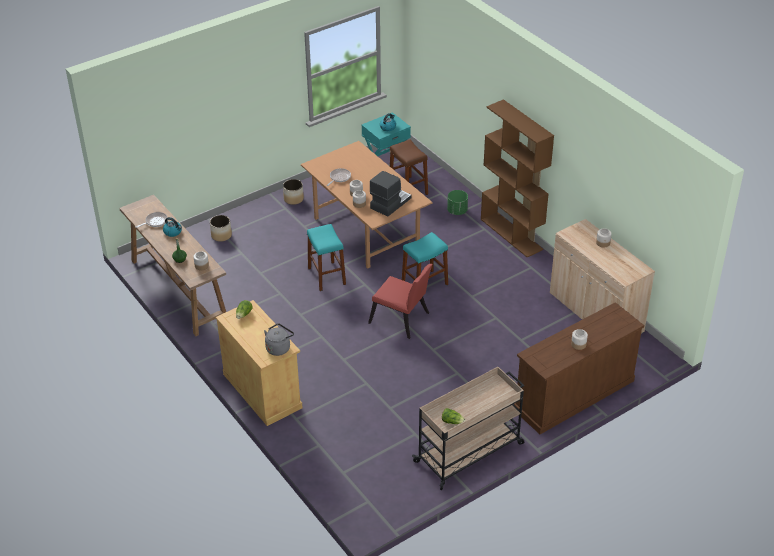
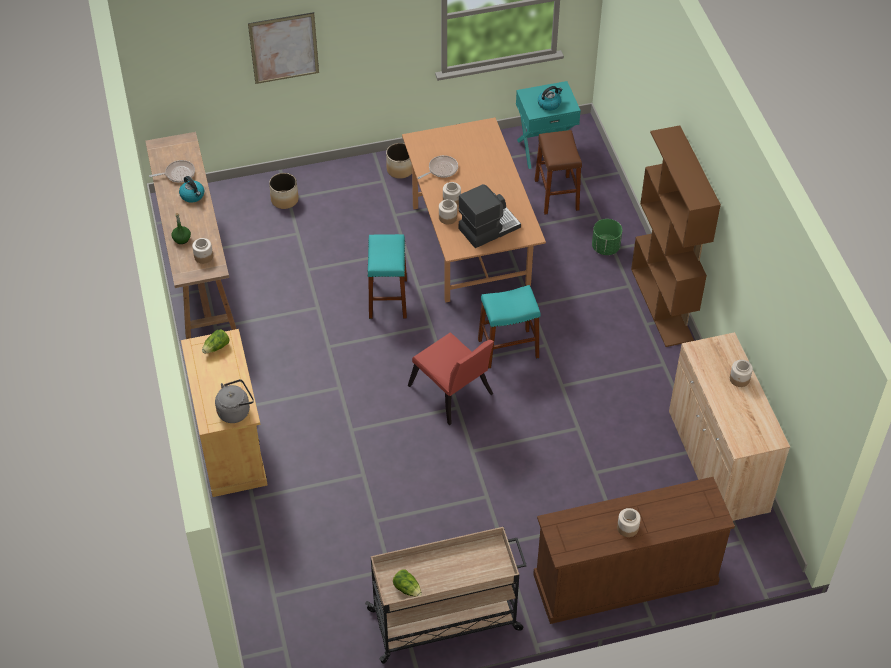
camera: 20 degrees right, 10 degrees up
none -> picture [248,12,319,84]

